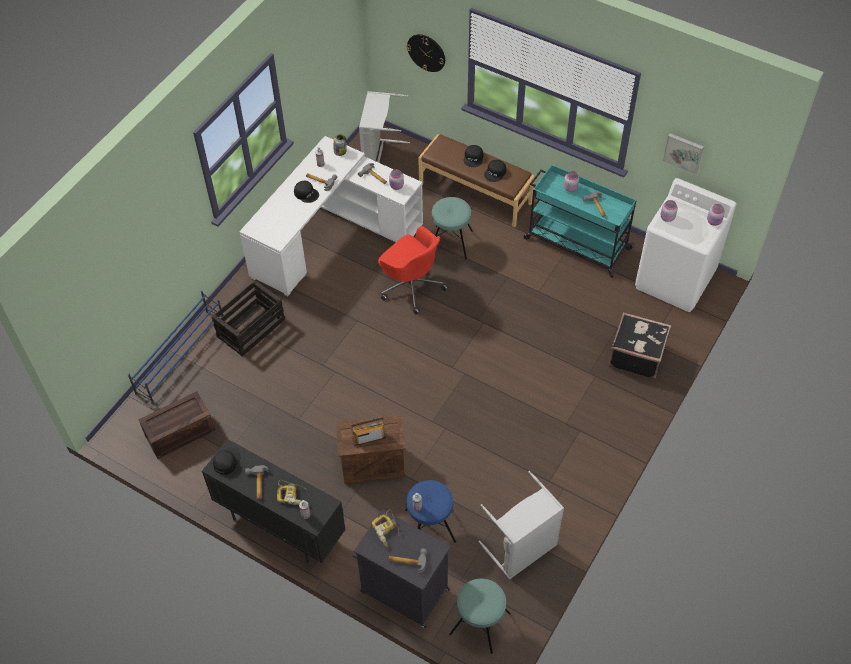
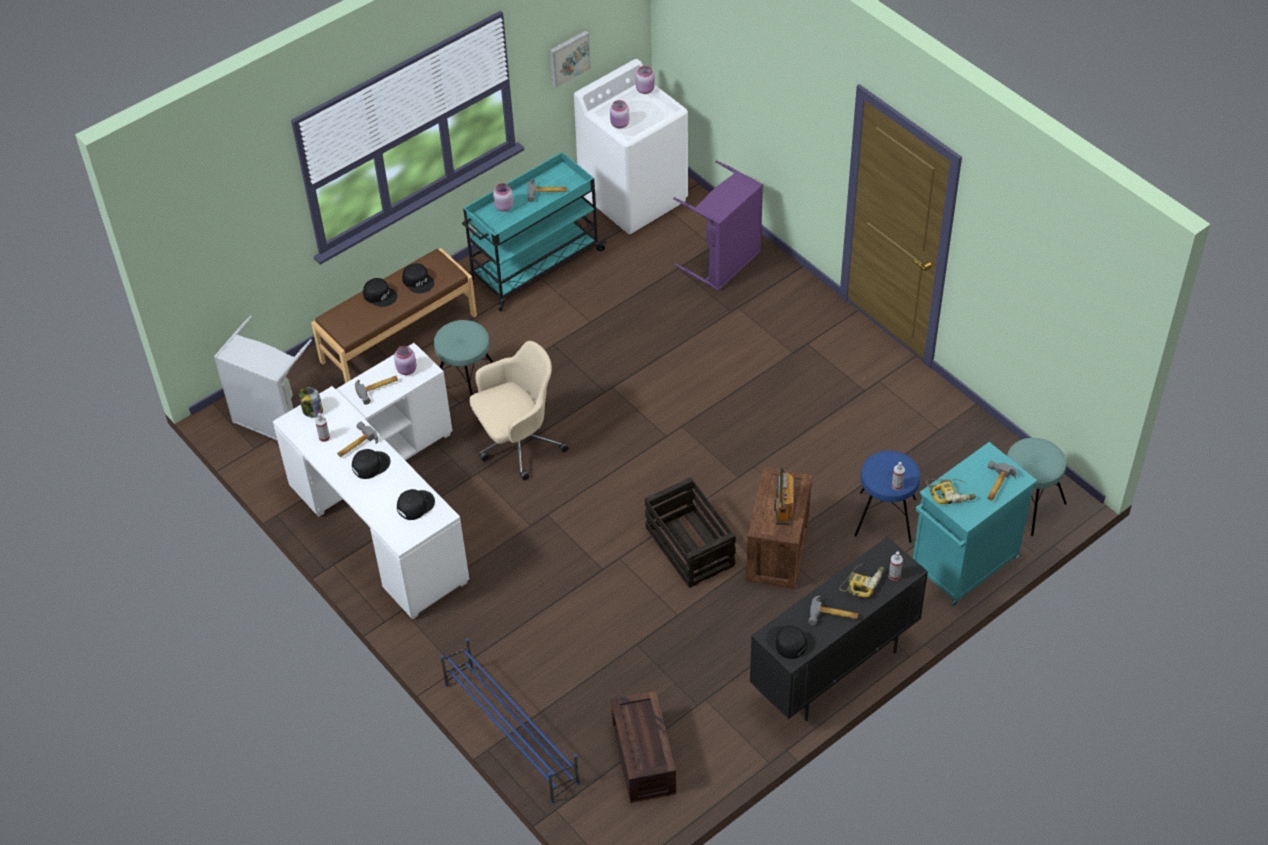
camera: 70 degrees left, 5 degrees down
crate [212,280,285,356] -> crate moved to [645,477,736,588]
black cabinet [353,509,451,628] -> turquoise cabinet [913,442,1037,607]
red office chair [378,226,448,315] -> beige office chair [469,341,569,480]
wall clock [407,34,445,72] -> none
grey laundry basket [478,471,564,579] -> none
black suitcase [608,312,671,379] -> purple laundry basket [673,160,763,291]
none -> black cap [397,489,435,520]

